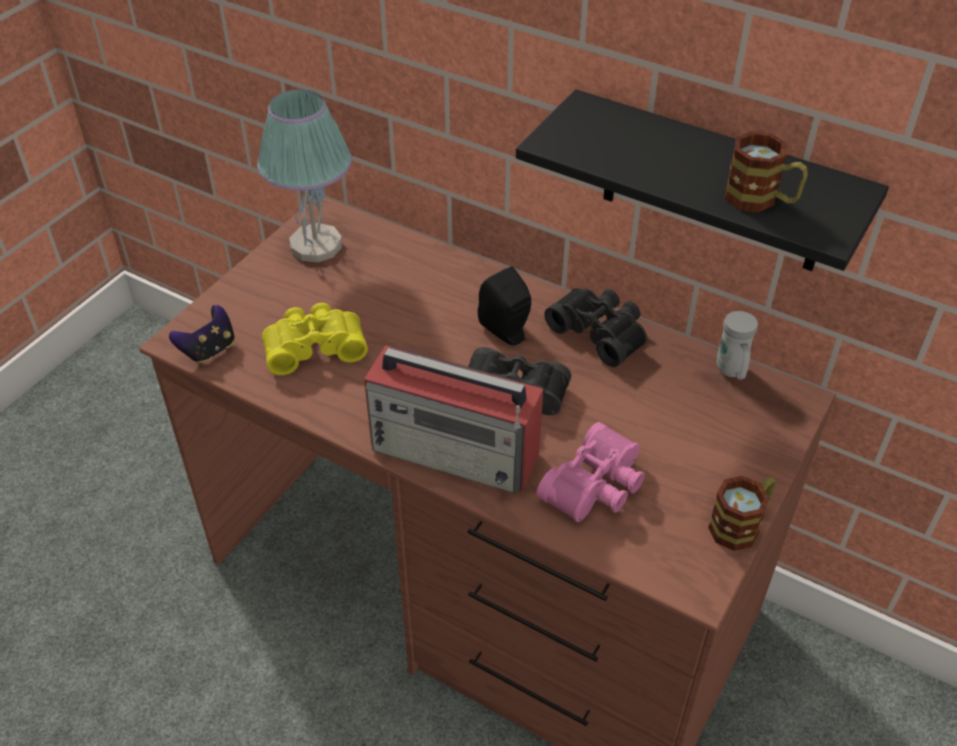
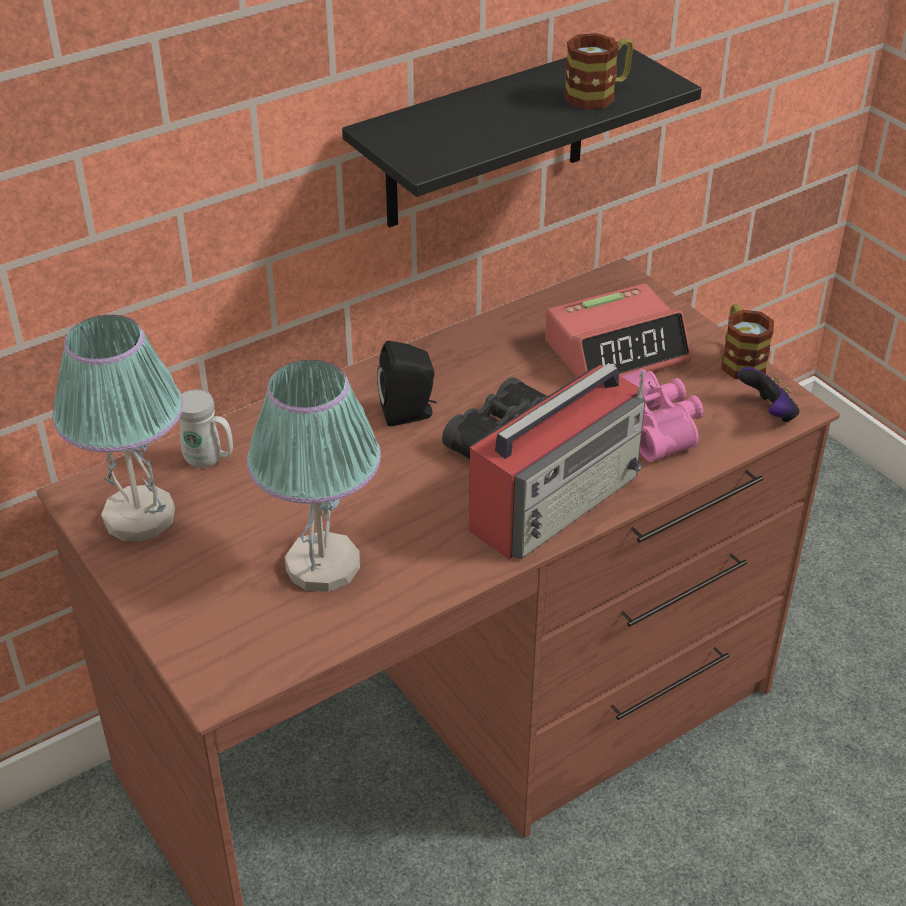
camera: 65 degrees left, 5 degrees down
game controller [169,305,234,364] -> game controller moved to [737,367,799,423]
yellow binoculars [262,303,368,375] -> table lamp [247,360,381,592]
black binoculars [544,288,647,367] -> none
white mug [717,311,758,379] -> white mug moved to [179,390,233,468]
none -> alarm clock [545,284,691,378]

